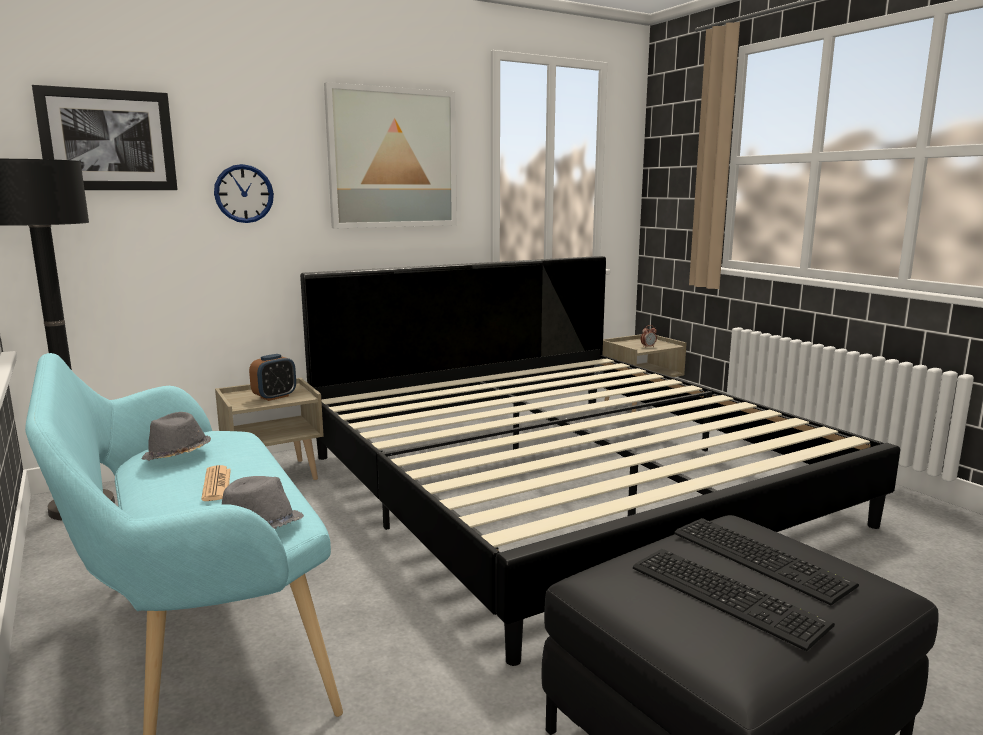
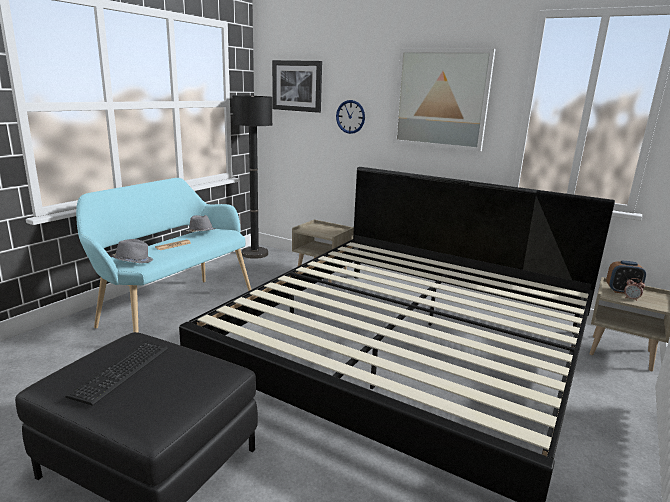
camera: 60 degrees right, 5 degrees up
alarm clock [249,354,296,401] -> alarm clock moved to [606,261,646,294]
keyboard [674,518,859,605] -> none

